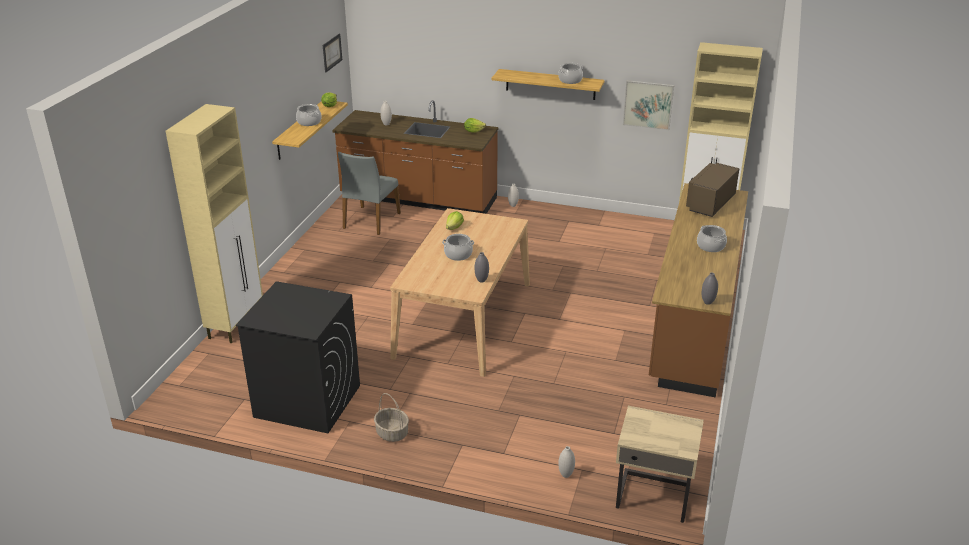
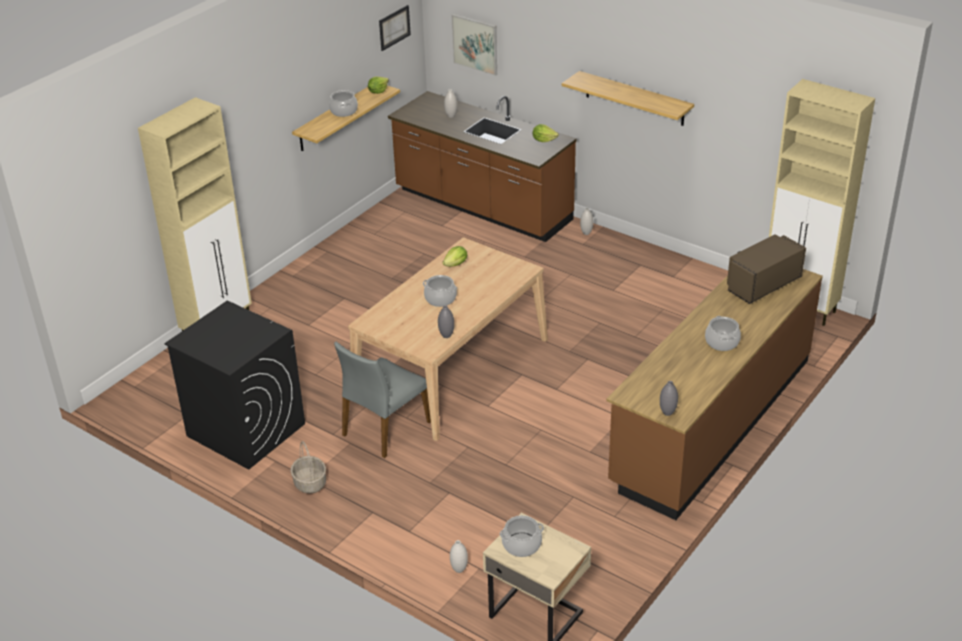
camera: 20 degrees right, 5 degrees up
grey chair [338,152,401,235] -> grey chair moved to [334,341,431,458]
cooking pot [558,63,583,84] -> cooking pot moved to [500,515,544,557]
picture [623,80,674,130] -> picture moved to [451,14,497,76]

